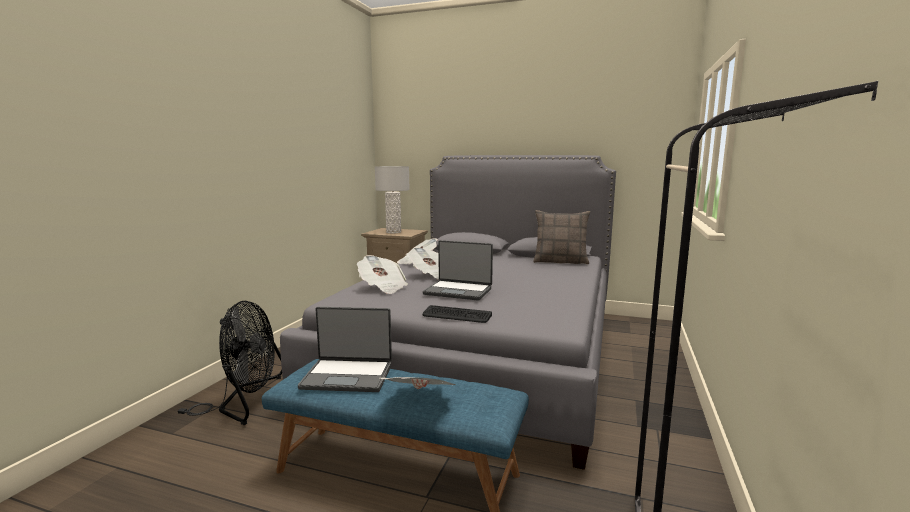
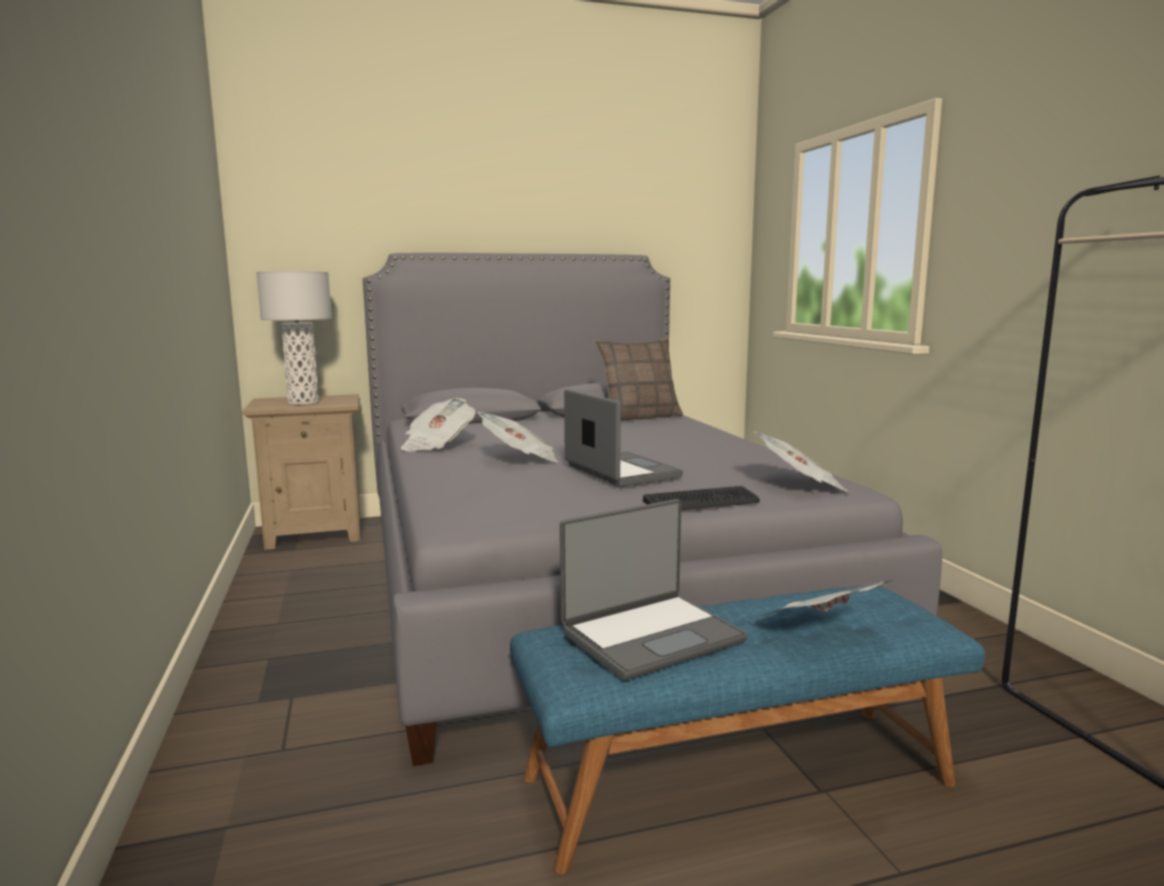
camera: 35 degrees left, 0 degrees up
black fan [177,301,282,425] -> none
newspaper [357,255,408,294] -> newspaper moved to [753,431,849,492]
laptop [423,240,493,301] -> laptop turned 105 degrees counterclockwise [564,389,683,487]

